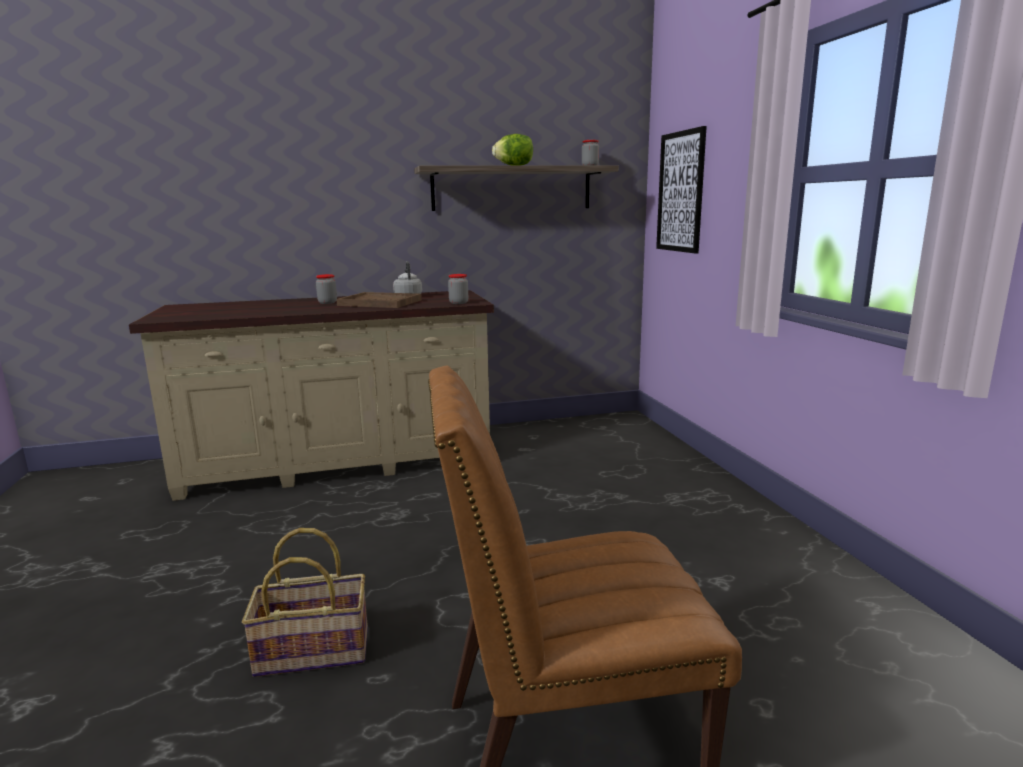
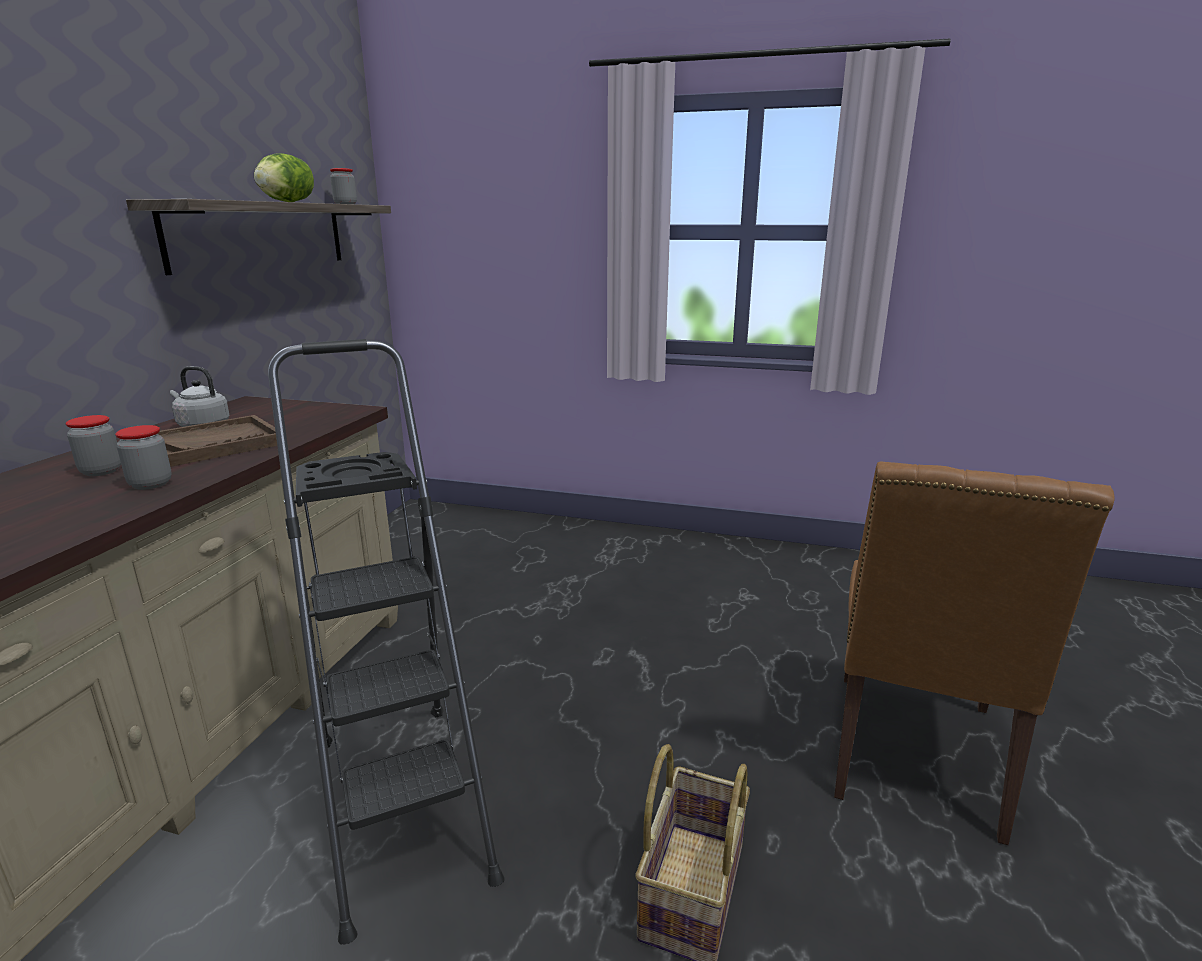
camera: 60 degrees left, 5 degrees up
jar [448,274,468,304] -> jar moved to [115,425,172,490]
picture [656,126,707,254] -> none
none -> step ladder [268,339,505,945]

